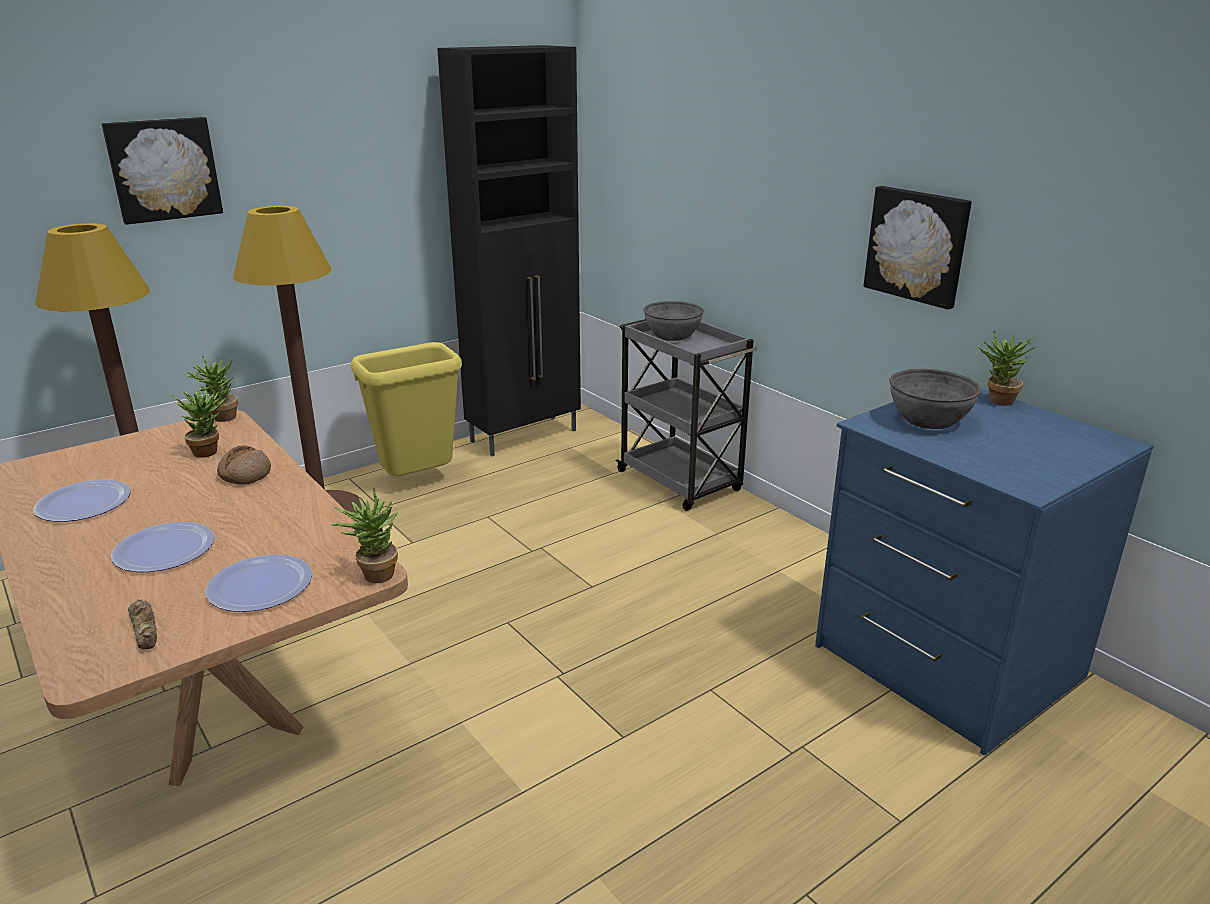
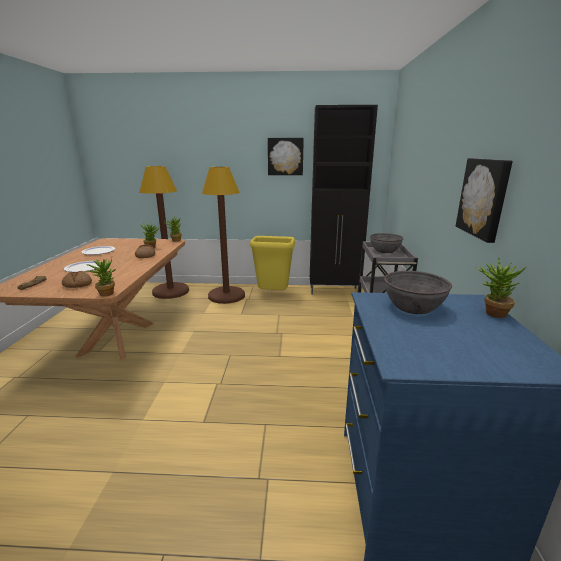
camera: 40 degrees right, 5 degrees down
picture [102,117,223,225] -> picture moved to [268,138,304,175]
plate [205,554,312,612] -> bread [62,271,92,288]

